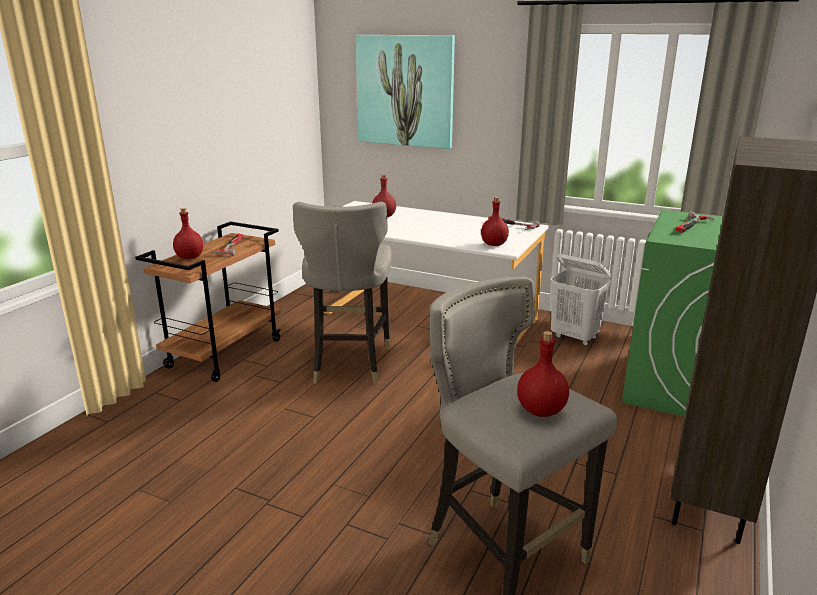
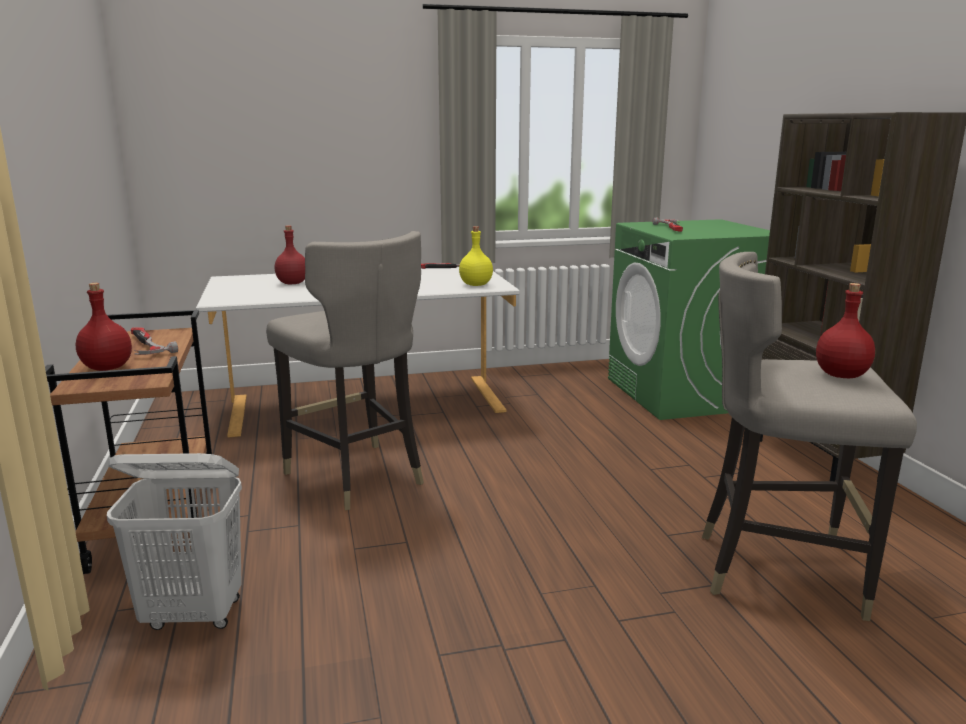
camera: 40 degrees left, 5 degrees down
picture [355,35,455,149] -> none
red bottle [481,197,509,246] -> yellow bottle [459,226,493,286]
white laundry basket [550,254,611,346] -> white laundry basket moved to [107,453,242,630]

